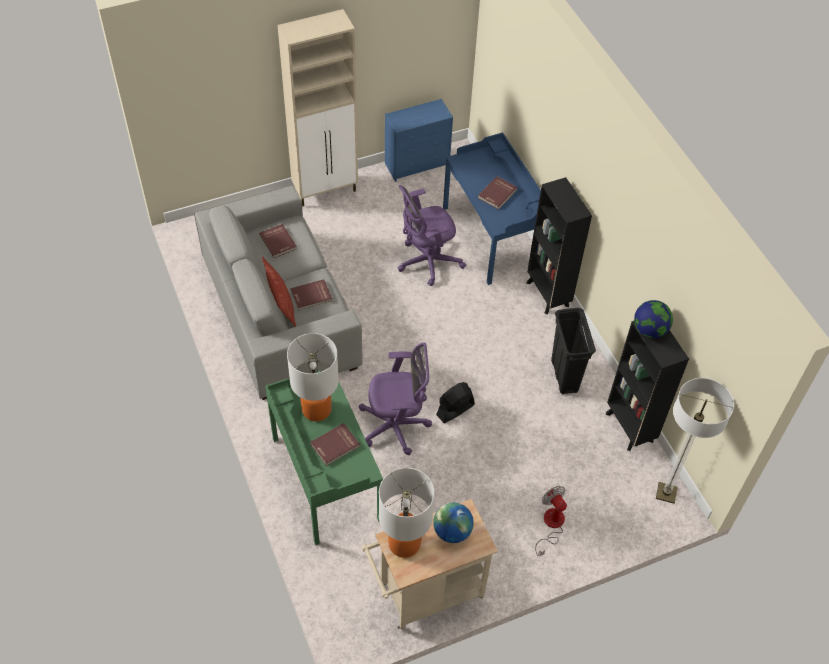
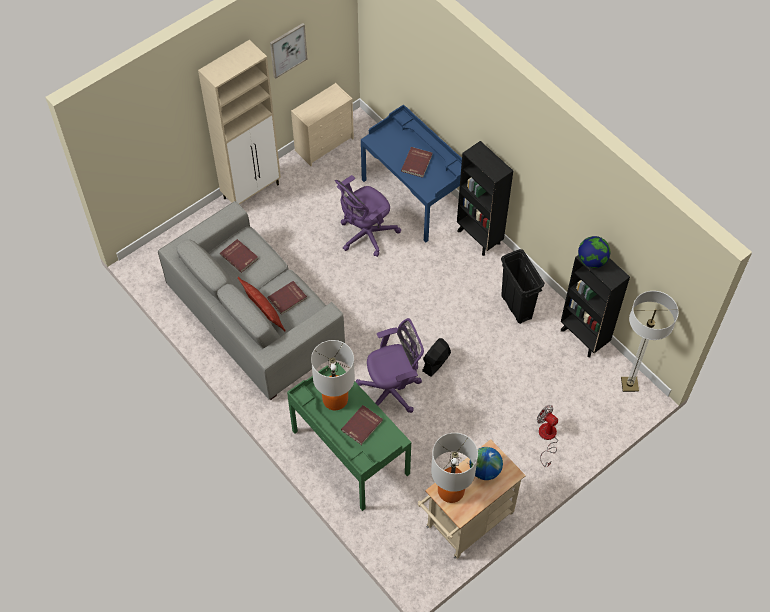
camera: 15 degrees left, 5 degrees up
blue dresser [385,99,453,182] -> beige dresser [291,83,354,166]
none -> picture [270,23,307,79]

